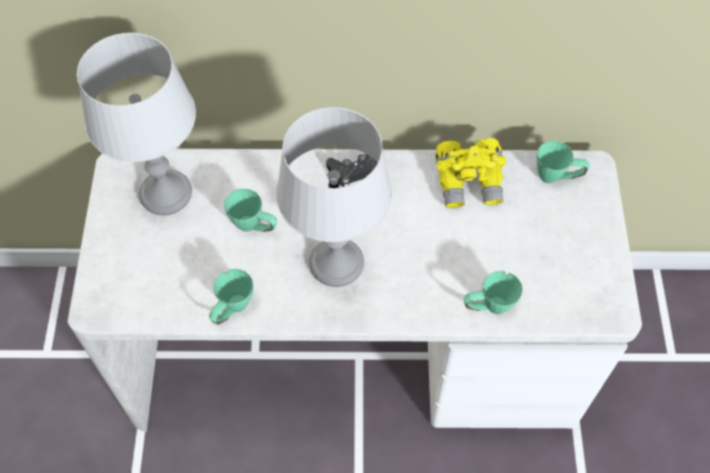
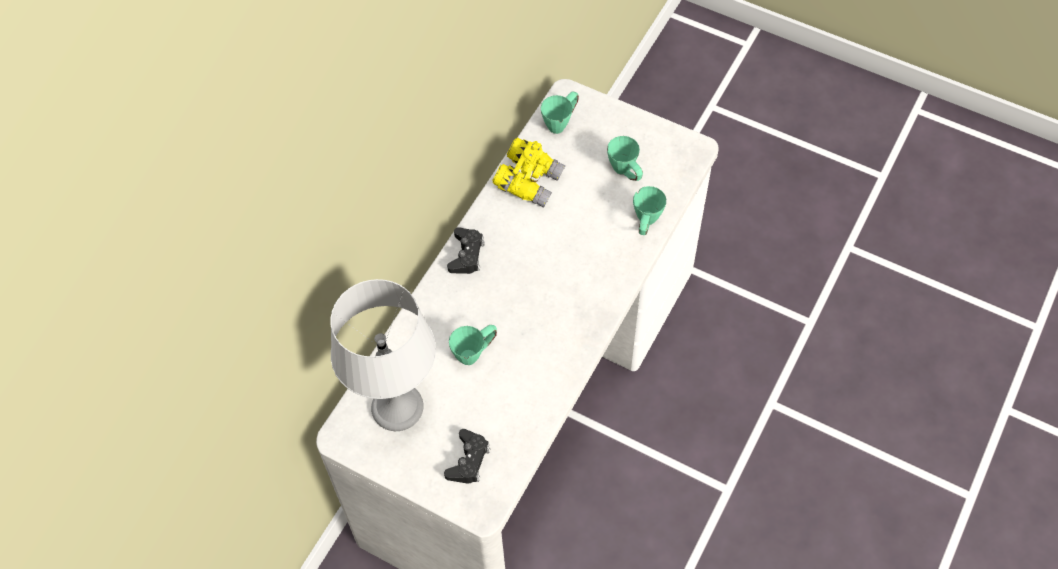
camera: 60 degrees left, 0 degrees up
green mug [209,269,253,325] -> green mug moved to [607,136,643,181]
grey table lamp [276,107,392,287] -> none
none -> black game controller [444,429,490,484]

